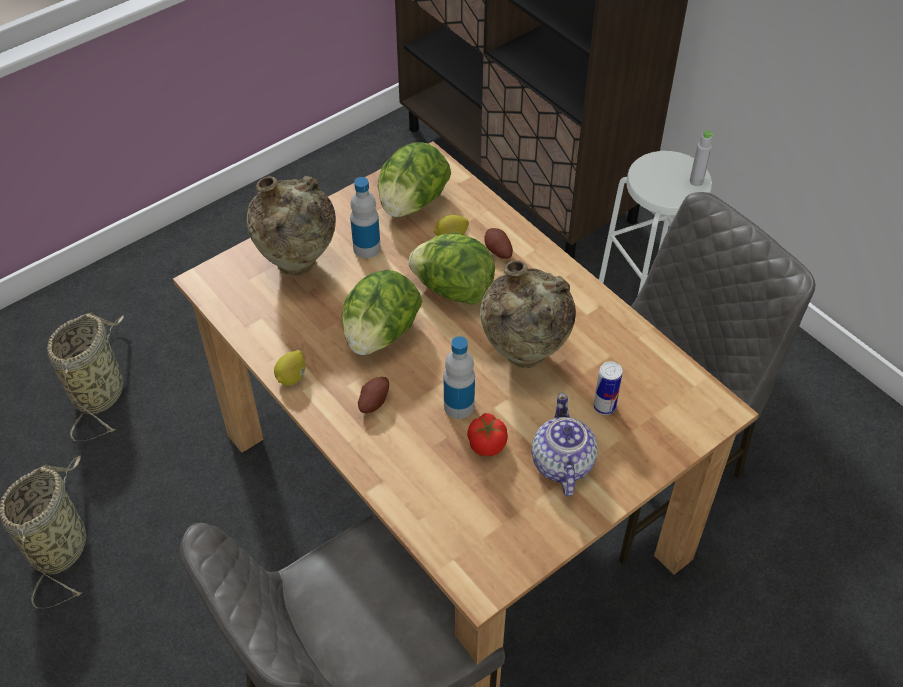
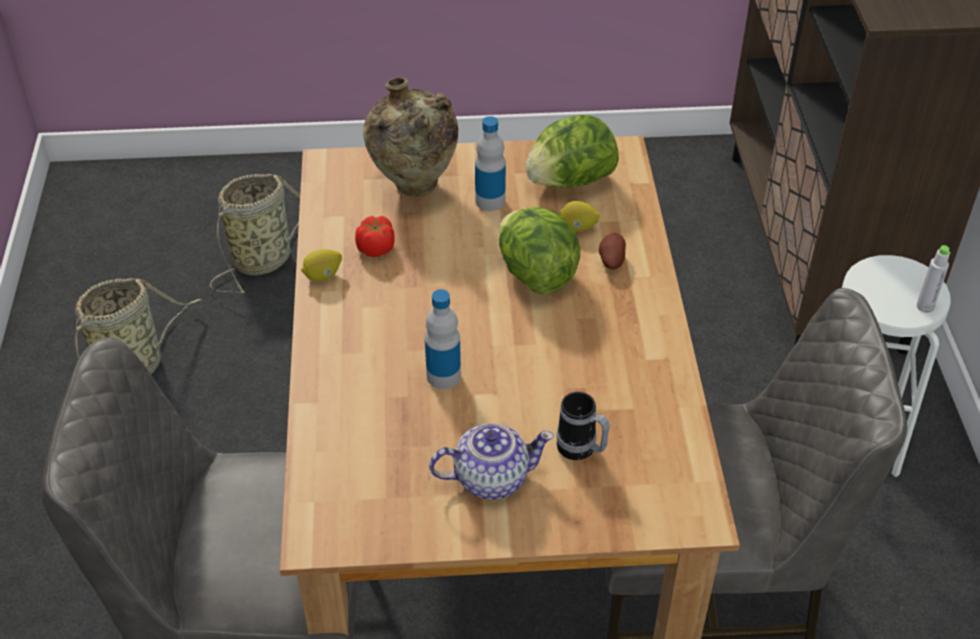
camera: 35 degrees right, 5 degrees down
lettuce [342,270,422,355] -> none
potato [358,377,389,413] -> none
tomato [467,413,508,456] -> tomato moved to [355,216,395,257]
beige vase [480,260,576,368] -> none
teapot [532,393,598,497] -> teapot turned 45 degrees clockwise [429,423,554,499]
can [593,361,623,415] -> mug [557,392,610,460]

